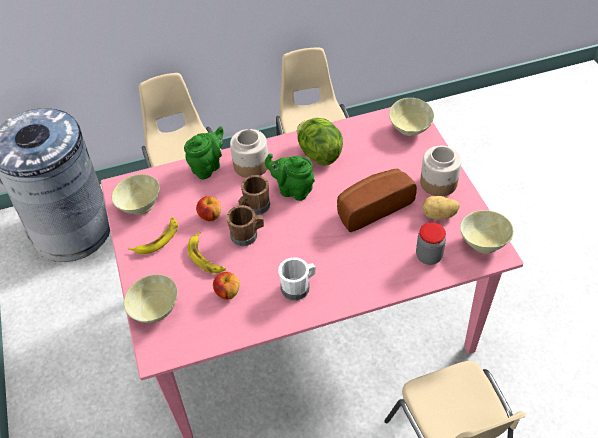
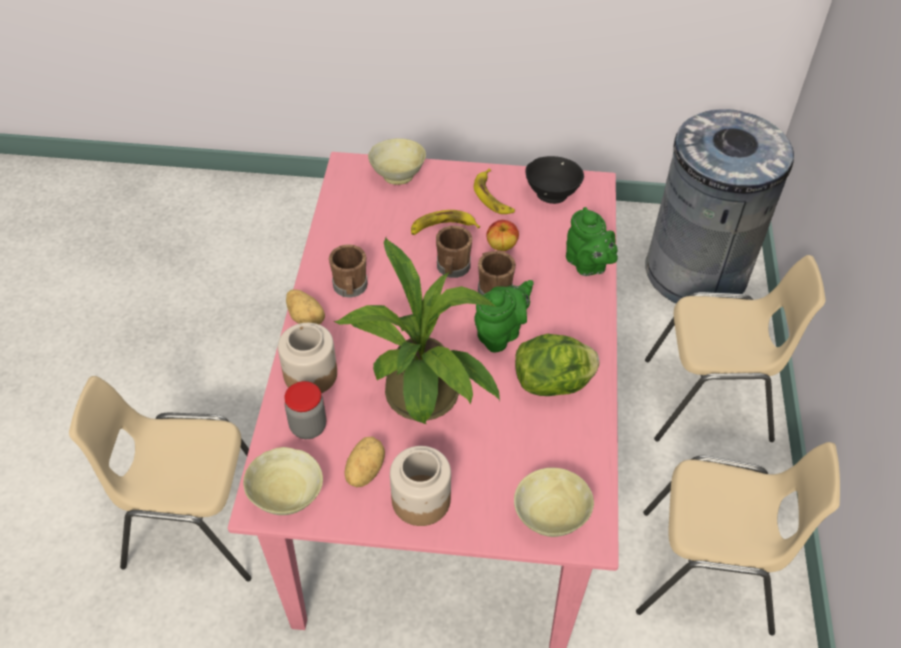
camera: 110 degrees right, 0 degrees up
beige bowl [112,174,160,215] -> black bowl [526,156,584,204]
apple [213,272,240,300] -> none
jar [230,129,268,178] -> jar moved to [278,323,337,393]
white mug [278,257,315,300] -> brown mug [329,244,368,298]
bread [337,169,417,232] -> potted plant [333,238,500,425]
none -> potato [286,289,325,324]

